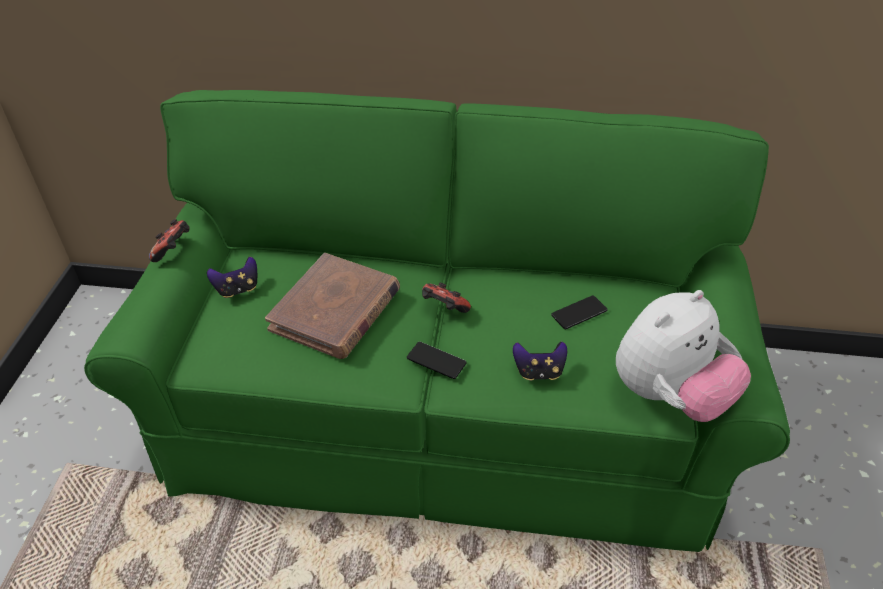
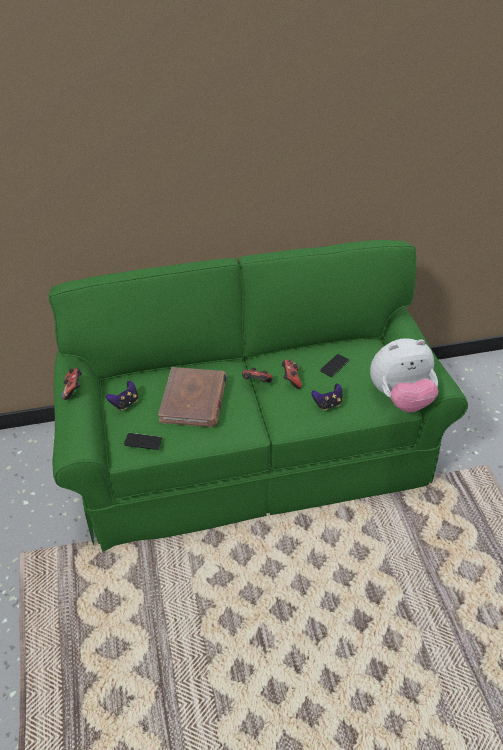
camera: 20 degrees left, 0 degrees up
phone [407,342,467,379] -> phone moved to [124,433,162,450]
plush toy [616,290,751,422] -> plush toy turned 45 degrees clockwise [370,338,438,412]
none -> game controller [281,359,302,389]

